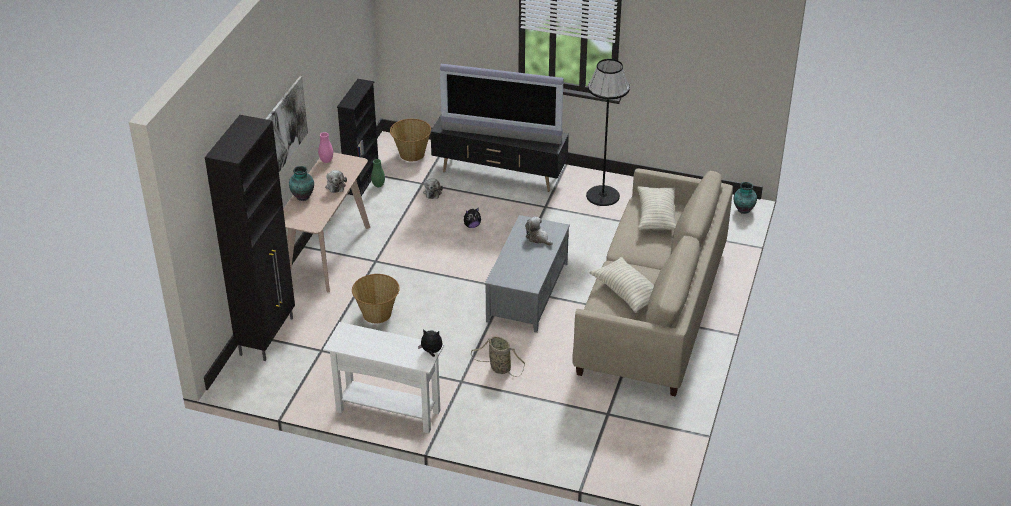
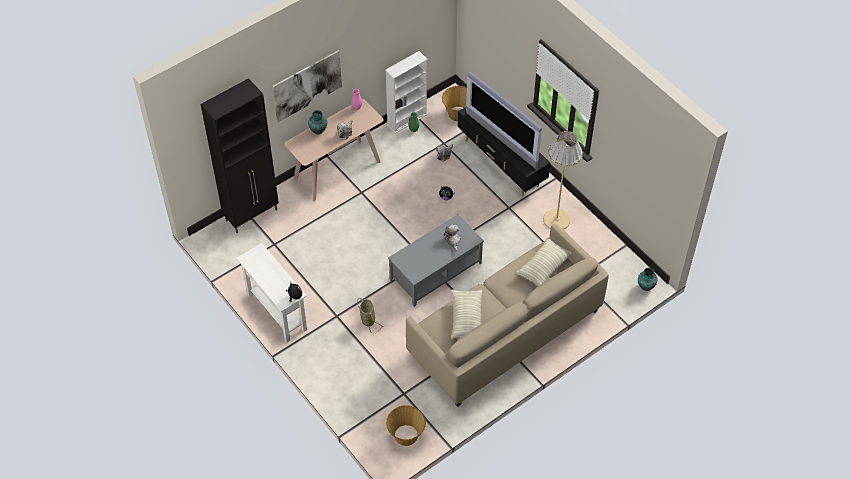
camera: 35 degrees right, 15 degrees up
black bookcase [337,79,378,196] -> white bookcase [385,51,428,133]
basket [352,274,400,323] -> basket moved to [386,405,426,446]
black floor lamp [586,59,630,206] -> beige floor lamp [543,131,583,230]

